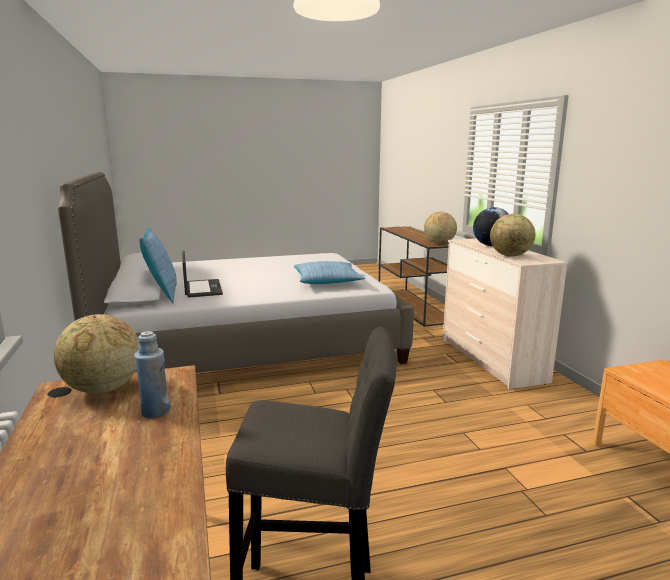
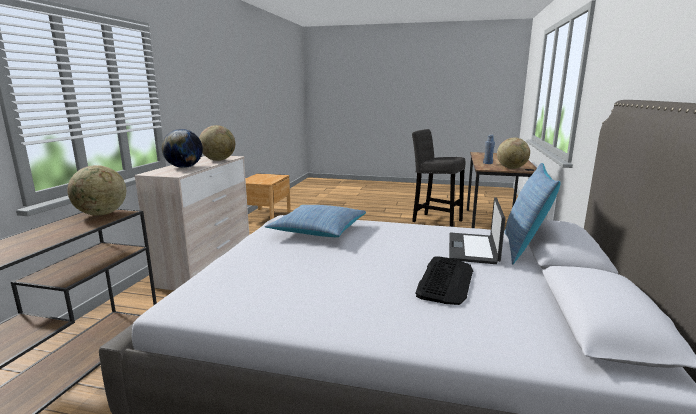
camera: 150 degrees left, 0 degrees up
none -> keyboard [415,256,473,305]

